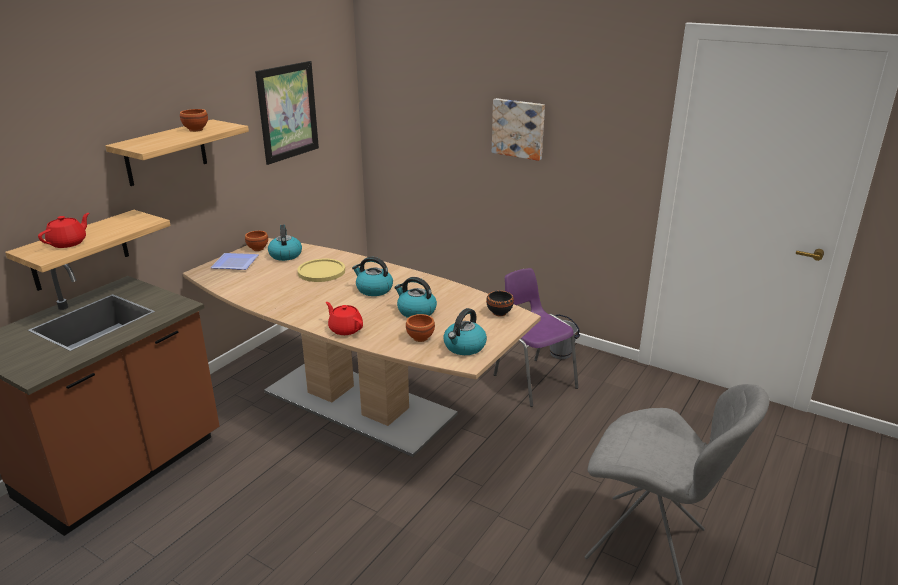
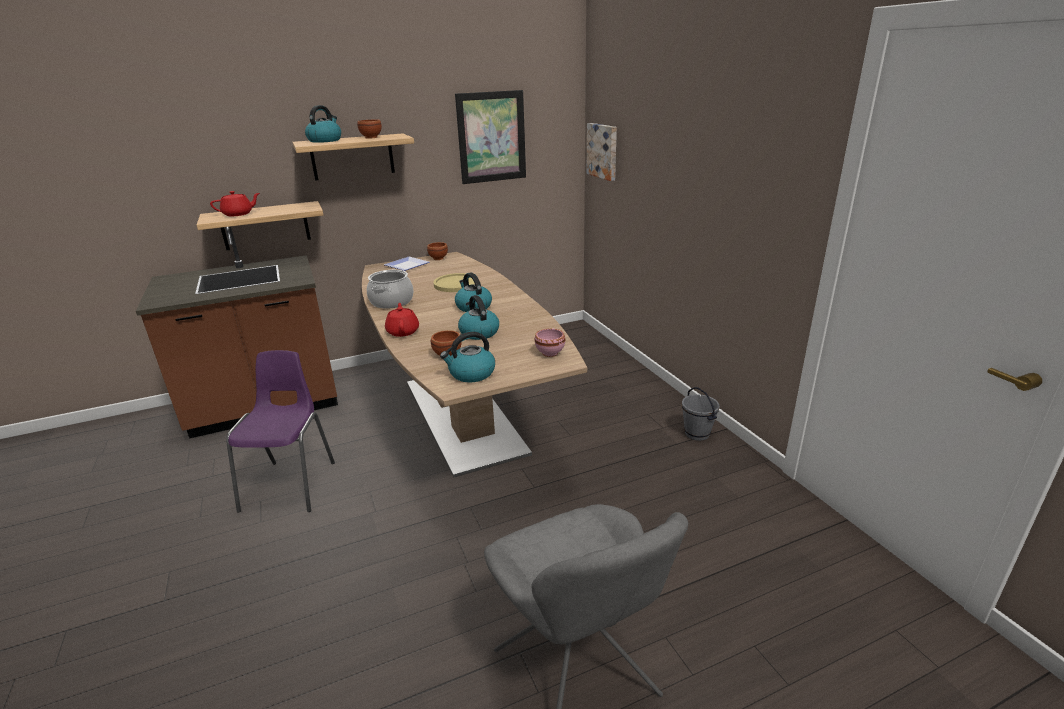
camera: 35 degrees right, 0 degrees up
kettle [268,225,302,261] -> kettle moved to [305,105,341,143]
black bowl [486,291,514,316] -> pink bowl [535,328,565,357]
picture [492,98,545,161] -> picture moved to [587,123,617,181]
purple chair [494,268,578,407] -> purple chair moved to [226,350,335,513]
none -> cooking pot [367,270,414,309]

